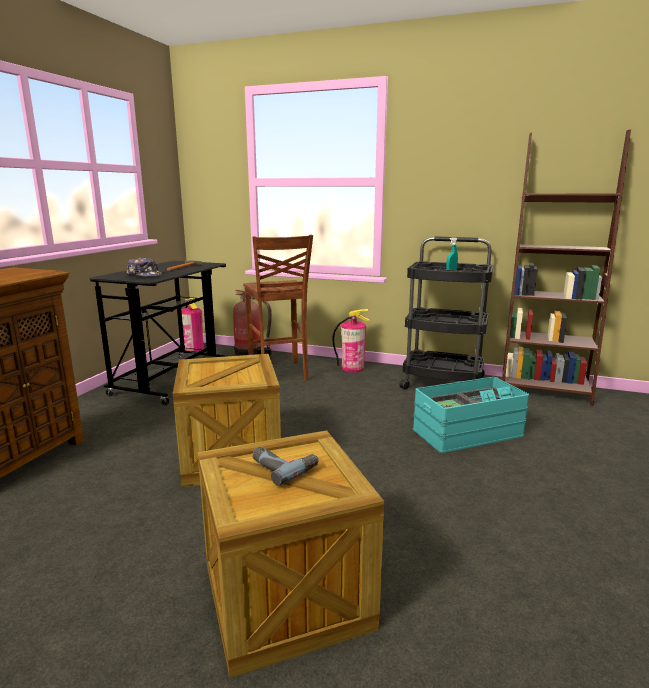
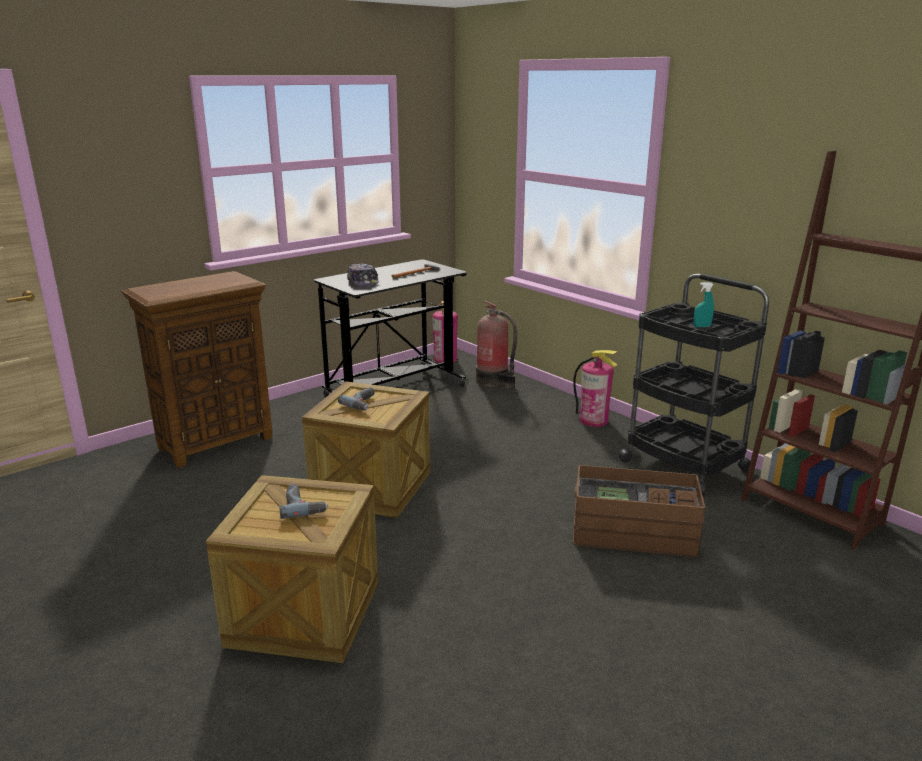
camera: 30 degrees right, 5 degrees up
brown stool [243,235,313,381] -> none
turquoise storage box [413,377,529,453] -> brown storage box [573,465,705,557]
none -> power drill [338,387,375,411]

